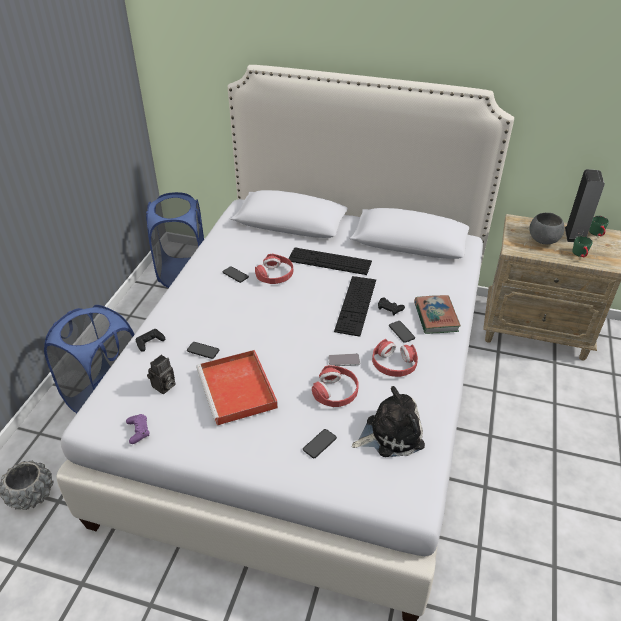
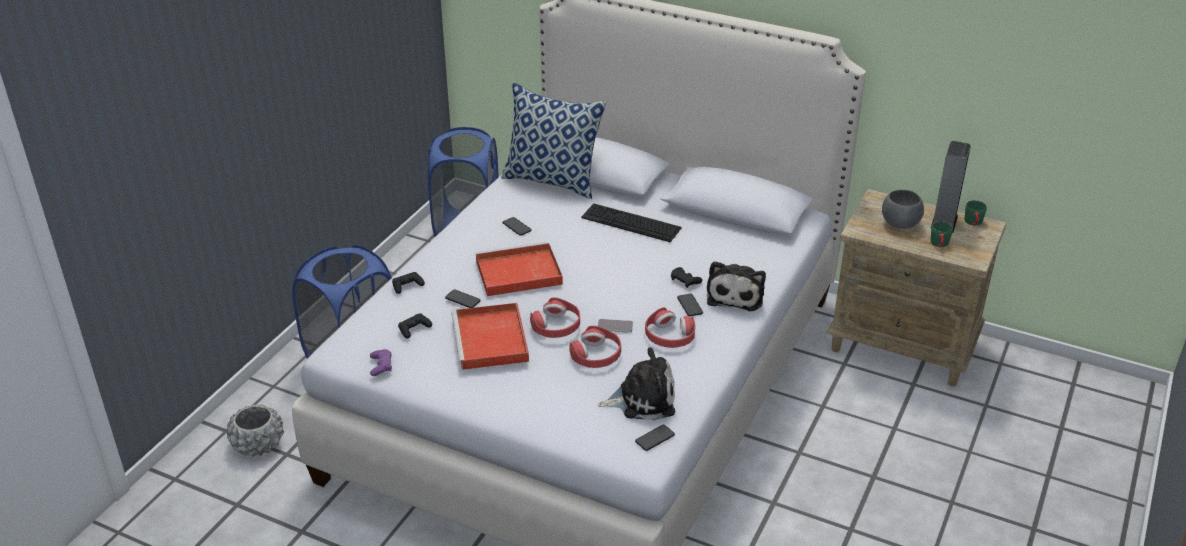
camera: 10 degrees right, 5 degrees down
camera [147,355,176,394] -> black game controller [398,313,432,339]
red headphones [255,254,293,284] -> red headphones moved to [530,297,580,338]
phone [303,429,337,458] -> phone moved to [635,425,675,451]
keyboard [334,276,376,337] -> none
book [414,295,461,334] -> plush toy [707,261,766,311]
none -> red tray [476,242,563,296]
none -> pillow [502,83,606,199]

